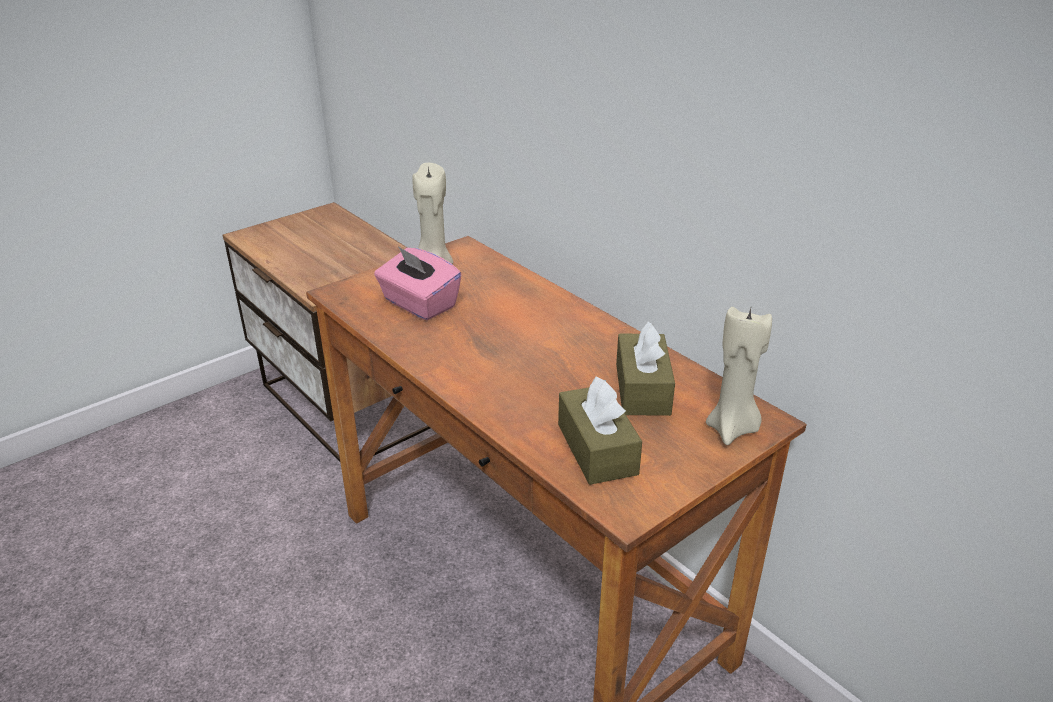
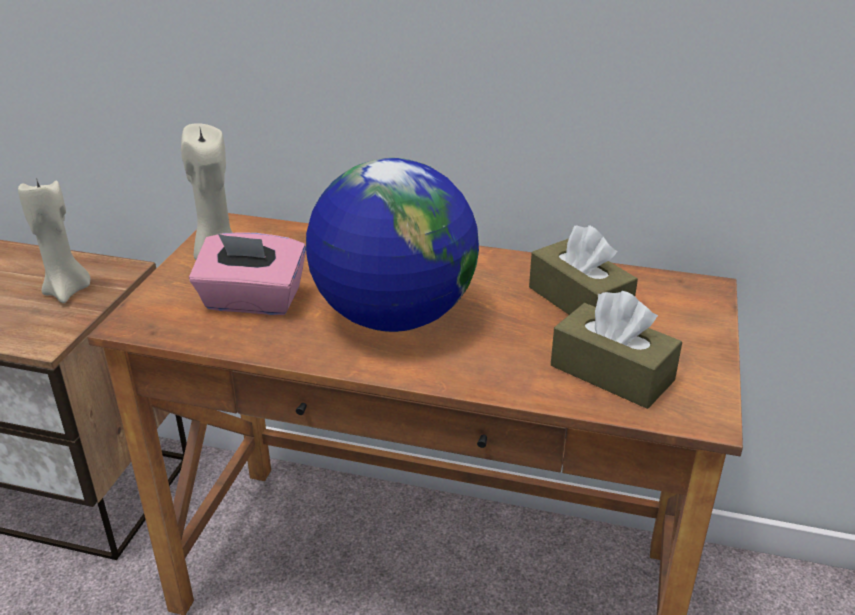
camera: 35 degrees left, 0 degrees up
beige candle [706,307,772,445] -> beige candle moved to [18,178,90,303]
none -> globe [306,158,479,332]

